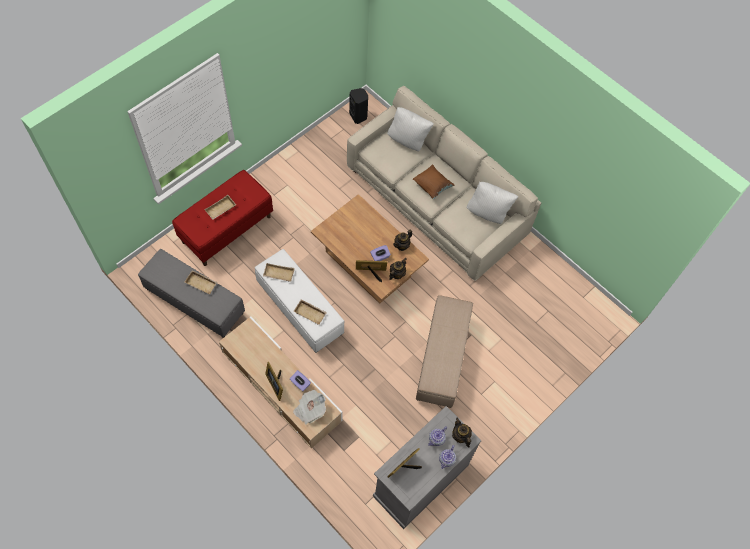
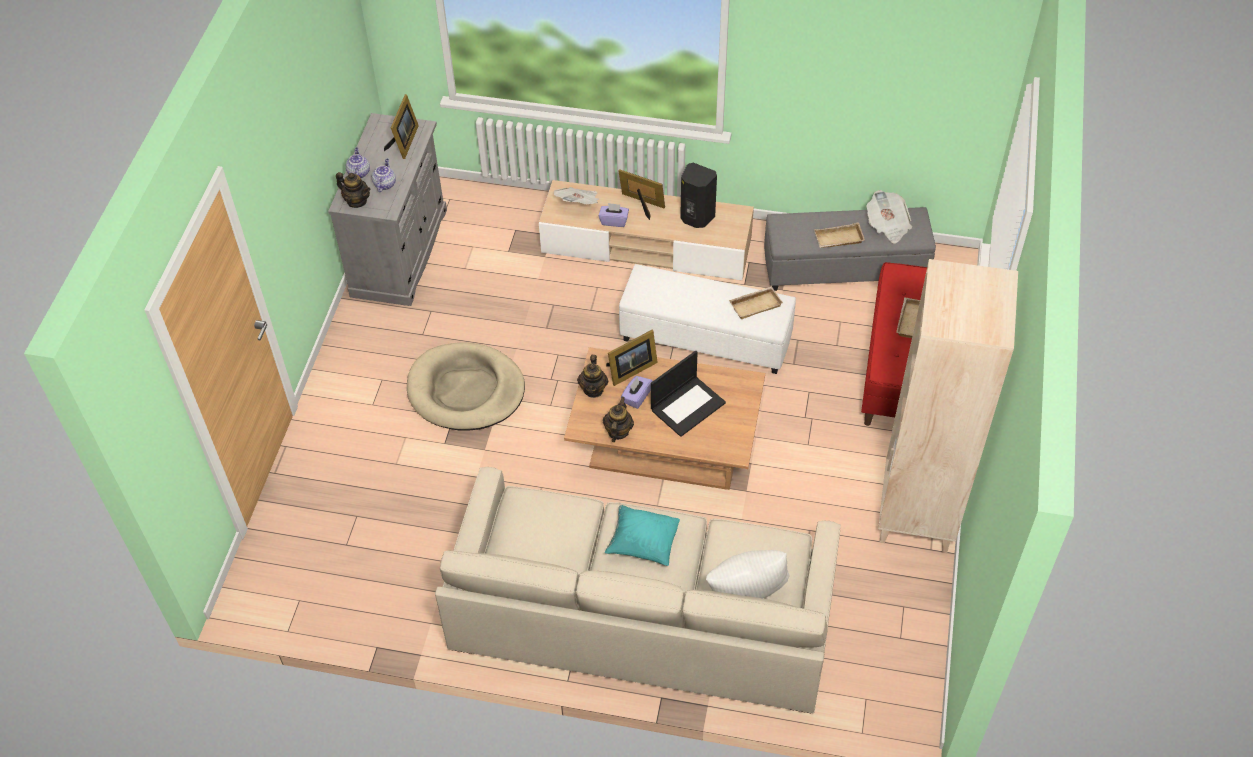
camera: 150 degrees right, 10 degrees down
beige tray [293,300,327,325] -> none
black speaker [349,88,368,124] -> black speaker moved to [680,163,717,228]
brown pillow [413,164,455,199] -> turquoise pillow [605,505,680,566]
beige ottoman [416,295,473,408] -> beige dog bed [407,342,525,431]
white pillow [467,182,518,224] -> none
none -> laptop [651,350,726,437]
none -> newspaper [866,190,912,244]
none -> beige bookcase [878,259,1018,553]

